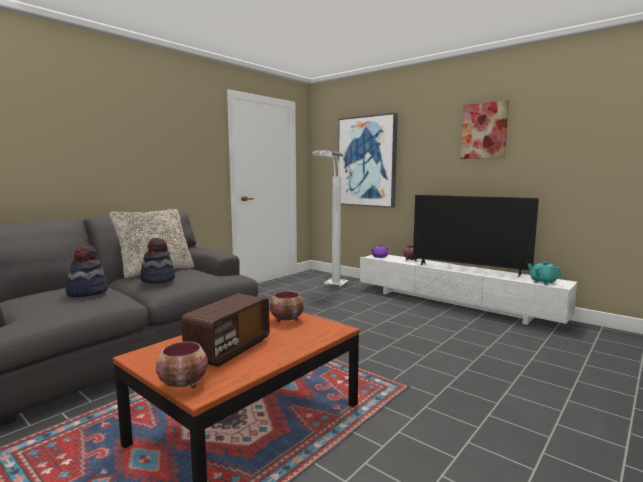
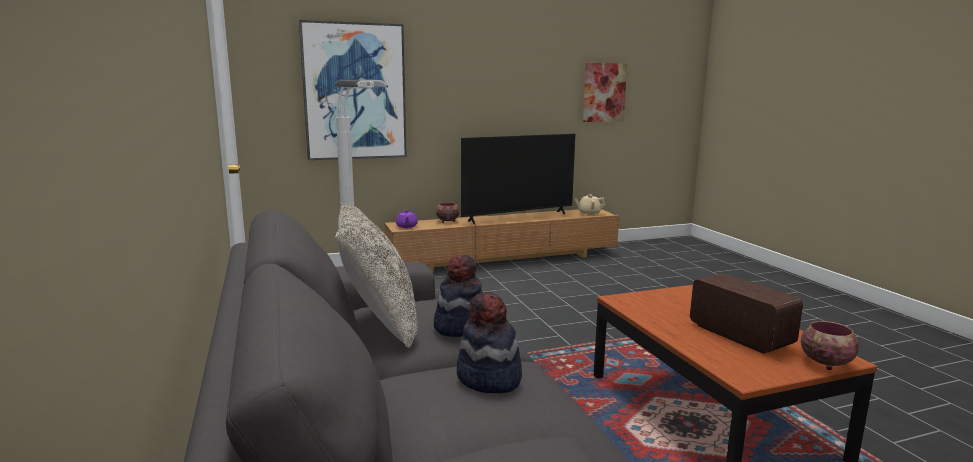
camera: 60 degrees left, 5 degrees up
bowl [270,291,304,322] -> none
white tv stand [360,255,577,325] -> brown tv stand [385,209,619,273]
picture [461,100,509,159] -> picture moved to [583,63,627,122]
turquoise teapot [527,262,562,285] -> beige teapot [574,194,605,216]

